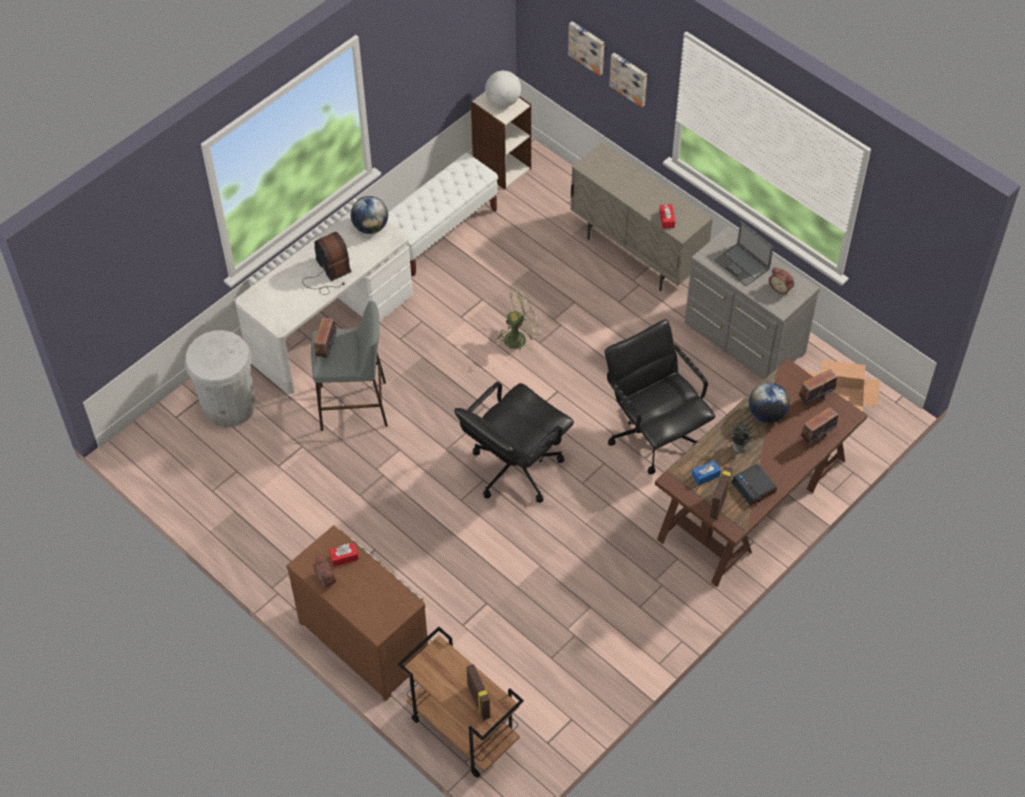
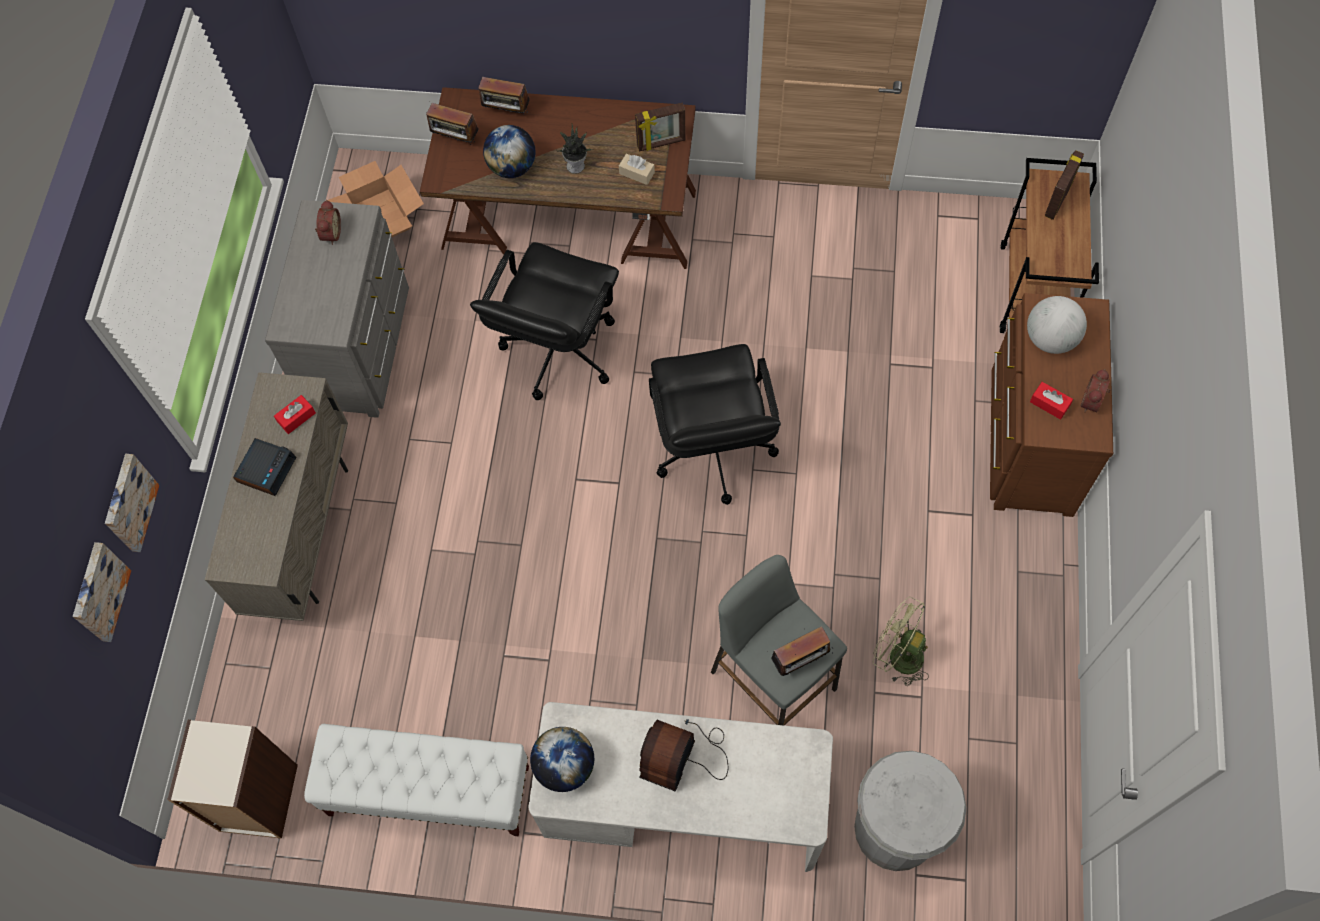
camera: 125 degrees left, 10 degrees up
black office chair [454,382,574,503] -> black office chair turned 75 degrees clockwise [649,344,781,505]
globe [485,71,521,107] -> globe moved to [1027,296,1087,354]
green fan [496,291,541,352] -> green fan moved to [873,597,929,686]
blue tissue box [692,460,721,485] -> beige tissue box [619,154,655,185]
laptop [715,221,774,286] -> none
alarm clock [731,464,777,506] -> alarm clock moved to [233,438,296,496]

